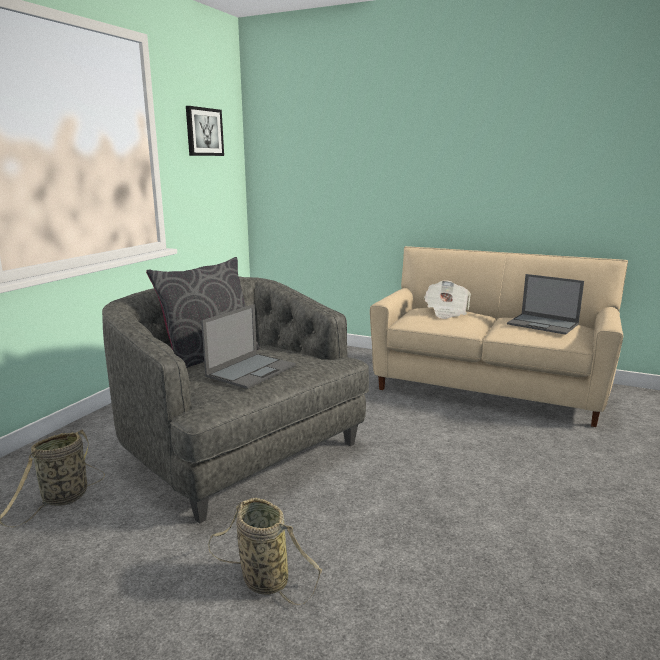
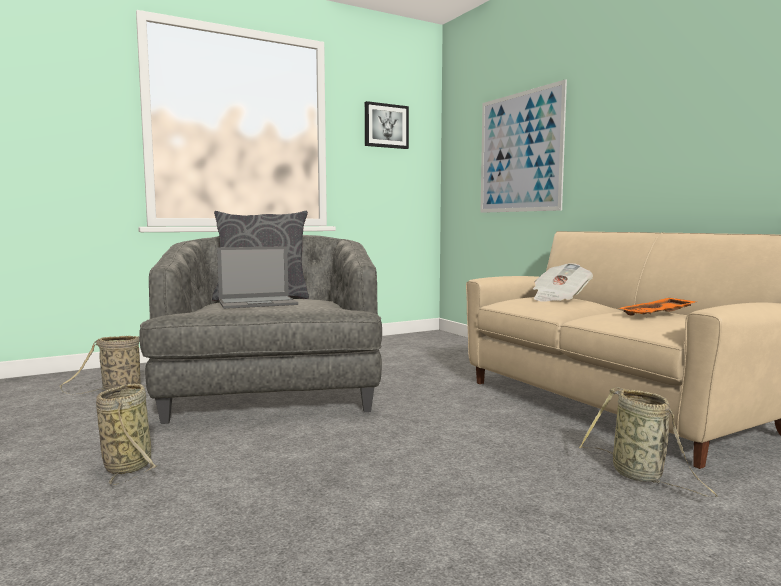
camera: 35 degrees right, 10 degrees down
laptop [507,274,584,335] -> orange tray [619,298,696,316]
none -> picture [480,79,567,213]
none -> basket [579,387,718,497]

